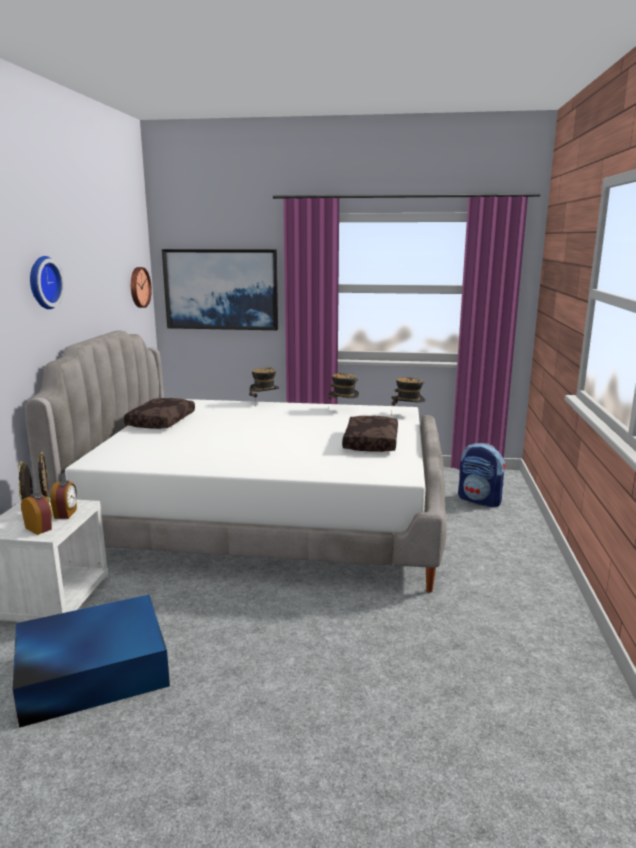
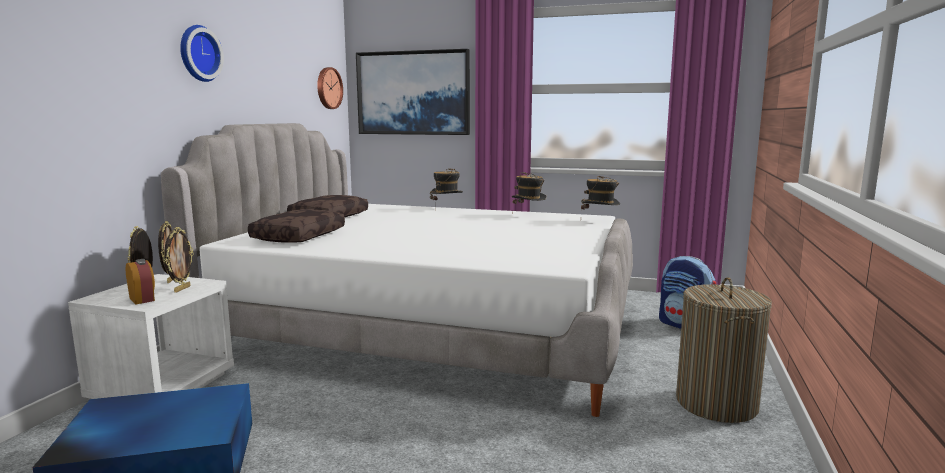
camera: 10 degrees right, 5 degrees down
alarm clock [50,480,77,519] -> picture frame [164,227,194,293]
brown pillow [342,416,398,452] -> brown pillow moved to [248,209,345,243]
none -> laundry basket [676,277,772,423]

